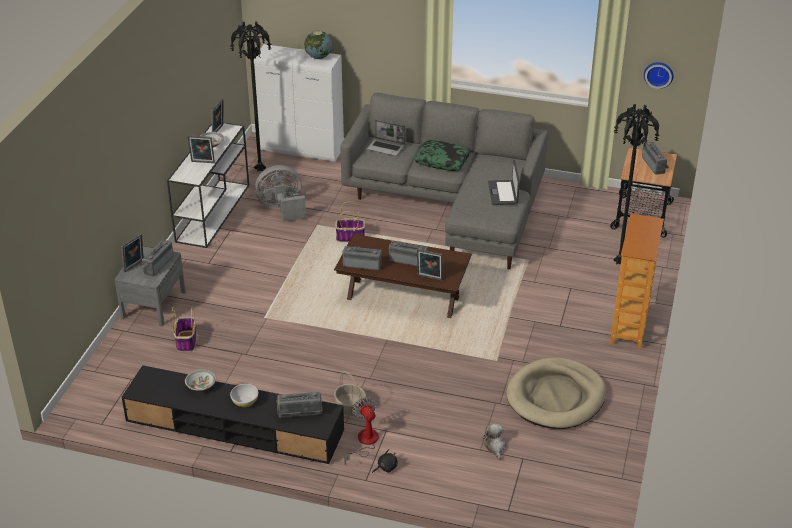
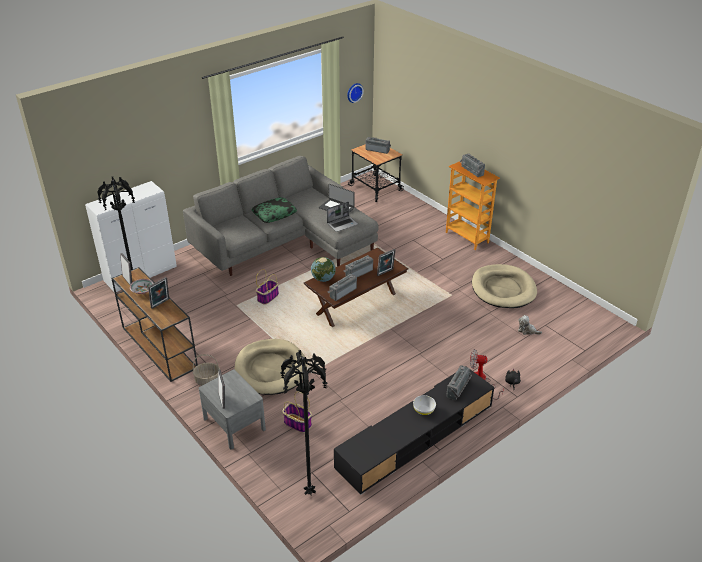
camera: 55 degrees left, 0 degrees up
radio [140,239,173,276] -> radio moved to [460,154,485,177]
white console table [167,123,249,248] -> brown console table [111,267,198,382]
bowl [185,369,216,391] -> none
grey fan [255,165,306,222] -> none
globe [304,31,332,59] -> globe moved to [311,257,336,282]
basket [334,371,366,416] -> basket moved to [193,354,220,386]
laptop [367,120,405,156] -> laptop moved to [327,201,358,232]
black floor lamp [614,104,660,265] -> black floor lamp moved to [280,350,328,496]
none -> beige dog bed [234,339,307,395]

